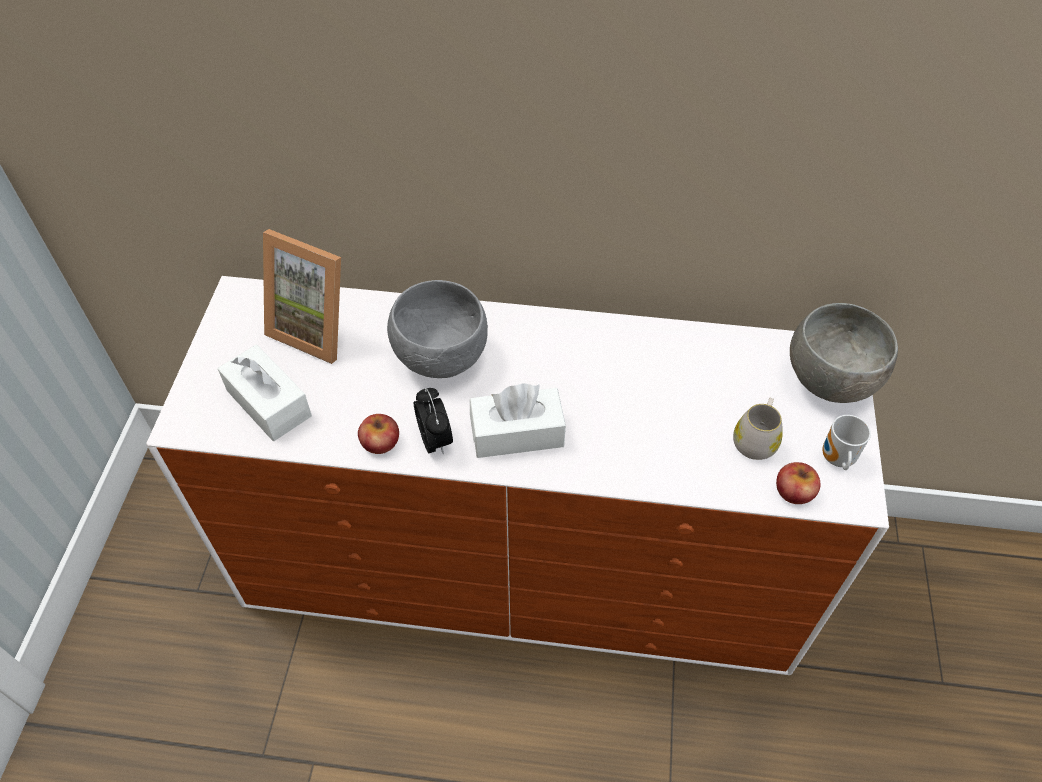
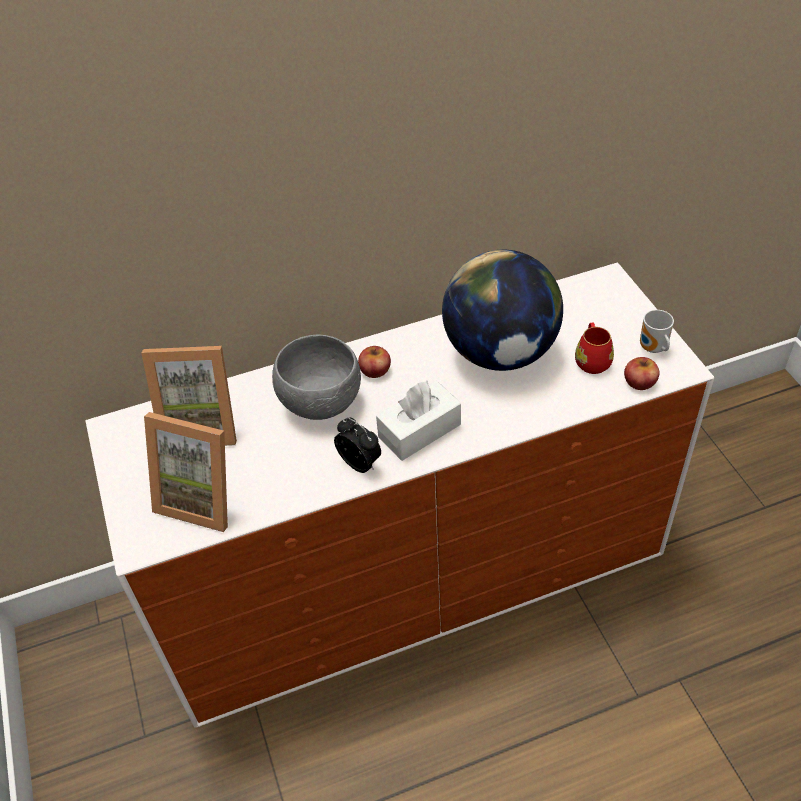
camera: 25 degrees left, 5 degrees down
white tissue box [218,345,312,441] -> picture frame [144,412,228,532]
apple [358,414,399,454] -> apple moved to [358,346,391,378]
white mug [733,398,783,460] -> red mug [575,323,614,374]
grey bowl [790,303,898,403] -> none
none -> globe [442,250,563,371]

